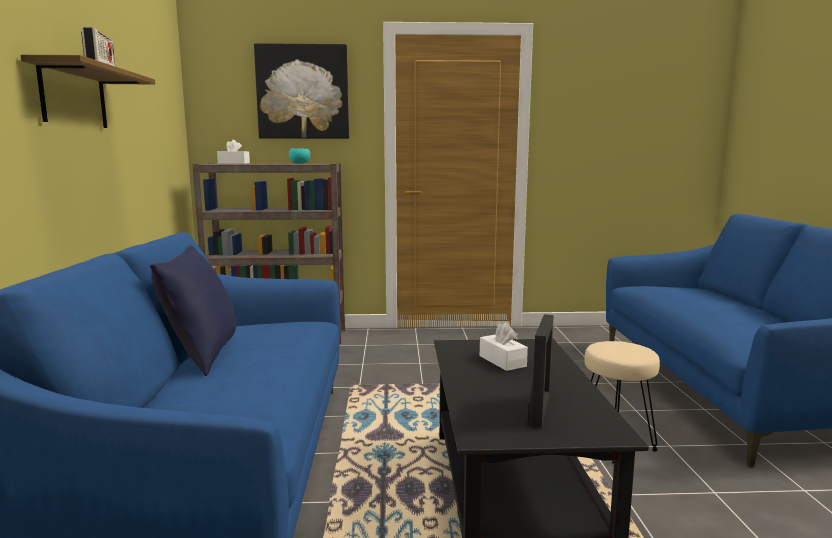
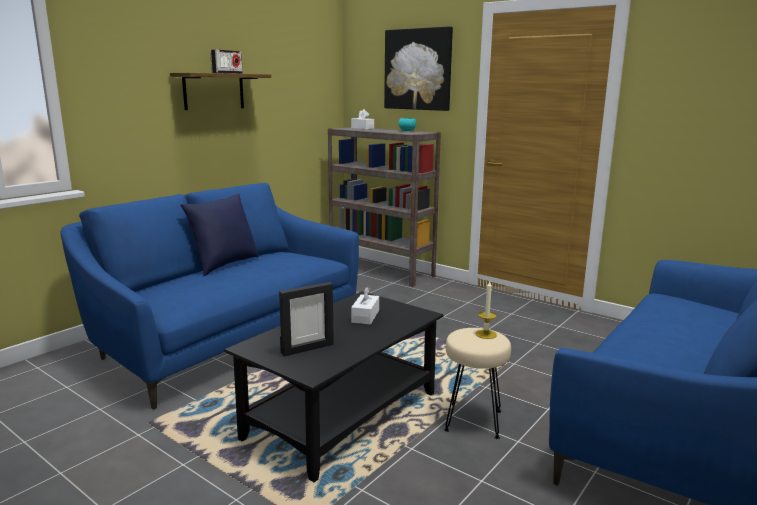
camera: 40 degrees right, 5 degrees up
none -> candle [476,281,497,339]

